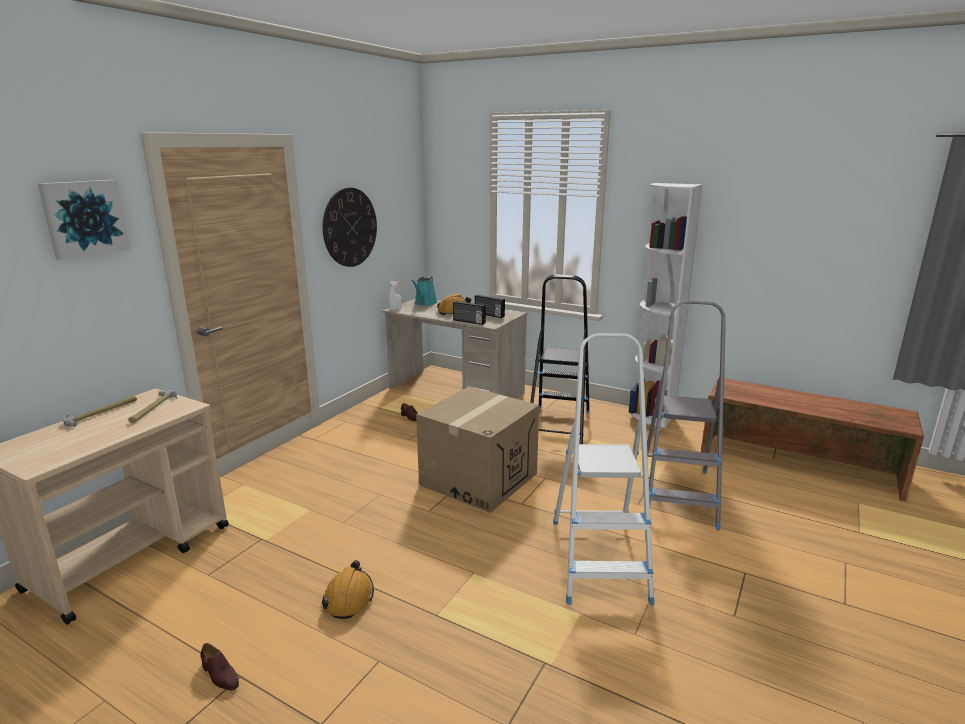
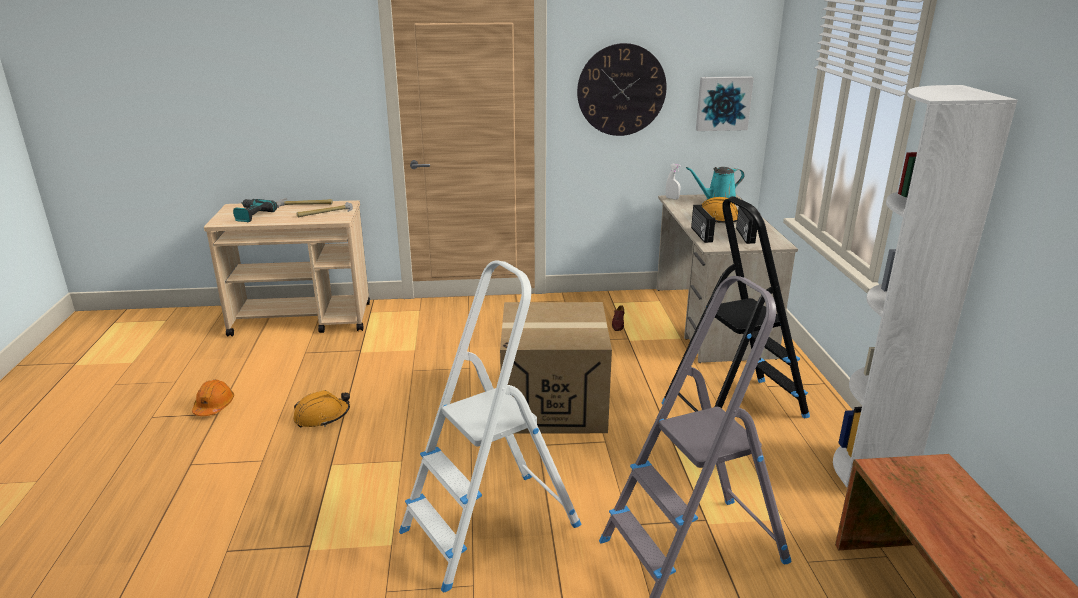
camera: 55 degrees right, 5 degrees up
picture [38,180,131,260] -> picture moved to [696,76,754,131]
brown shoe [200,643,239,690] -> orange hard hat [192,380,234,416]
none -> power drill [233,199,277,223]

